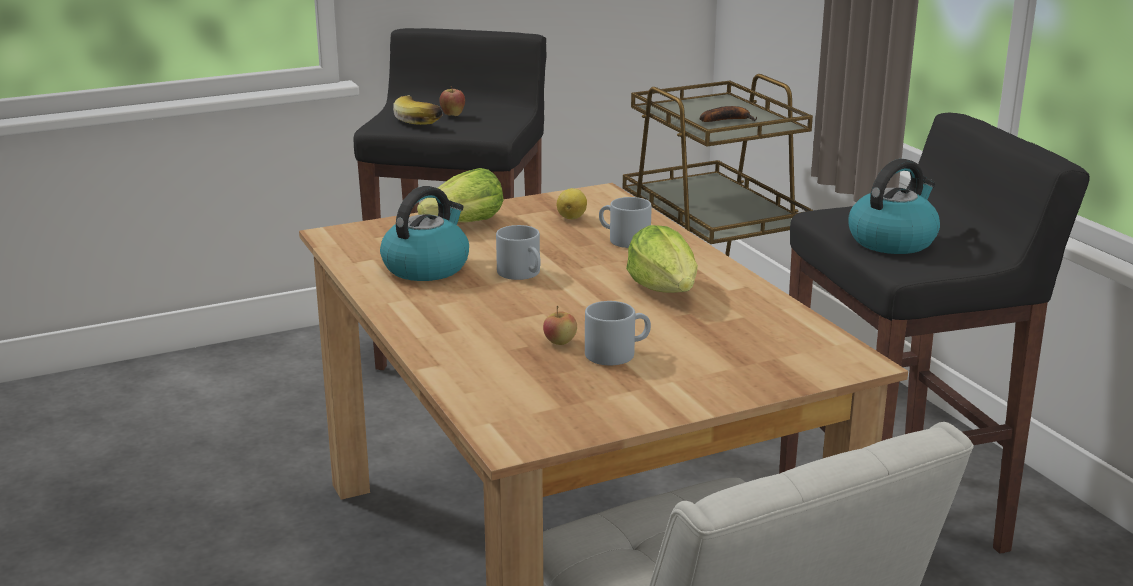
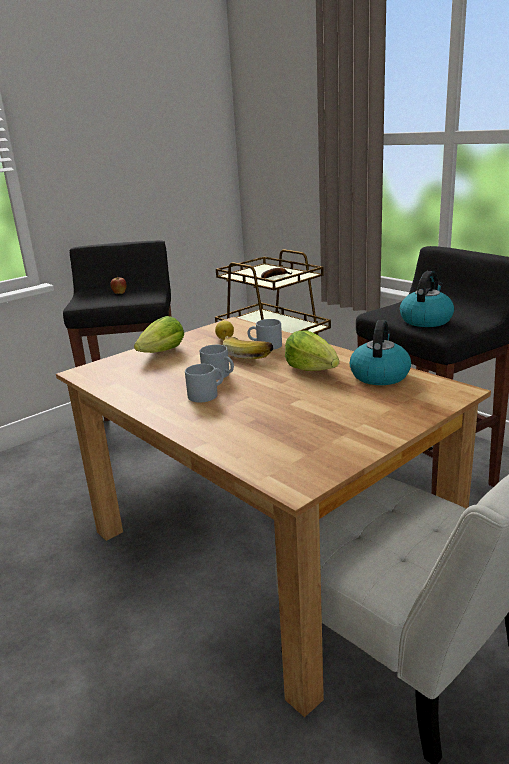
camera: 15 degrees left, 0 degrees up
kettle [380,186,469,281] -> kettle moved to [350,320,411,385]
banana [393,95,443,125] -> banana moved to [223,336,274,359]
apple [543,306,577,345] -> none
grey mug [585,301,651,365] -> grey mug moved to [185,364,224,402]

